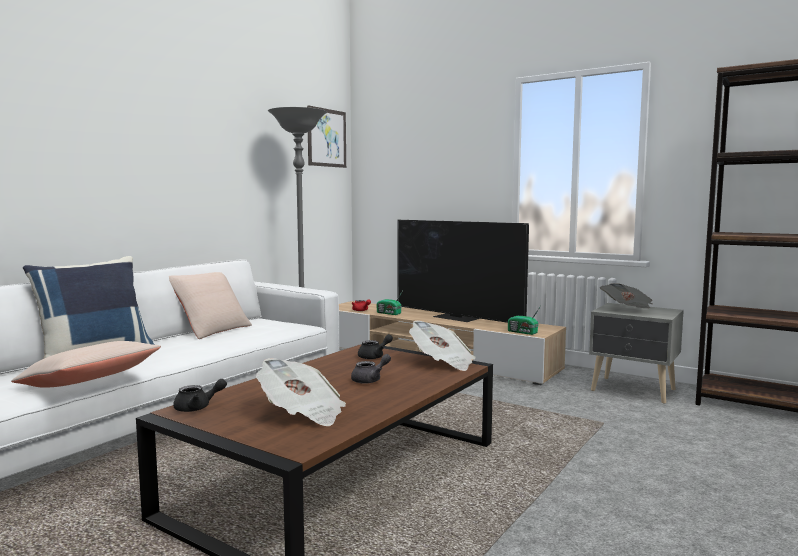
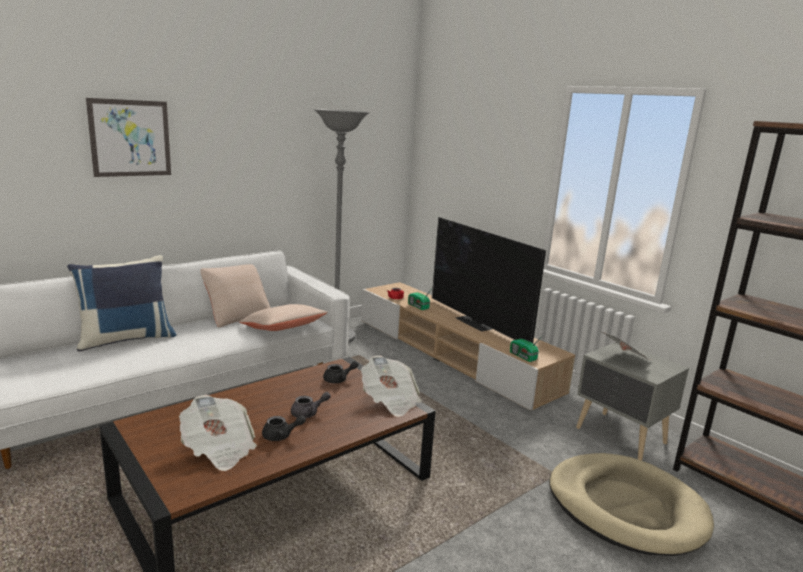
camera: 15 degrees right, 10 degrees up
beige pillow [11,341,161,388] -> beige pillow moved to [239,304,328,331]
black teapot [173,379,227,412] -> black teapot moved to [262,415,306,441]
picture [307,105,346,168] -> picture moved to [86,98,171,177]
none -> beige dog bed [549,453,714,556]

